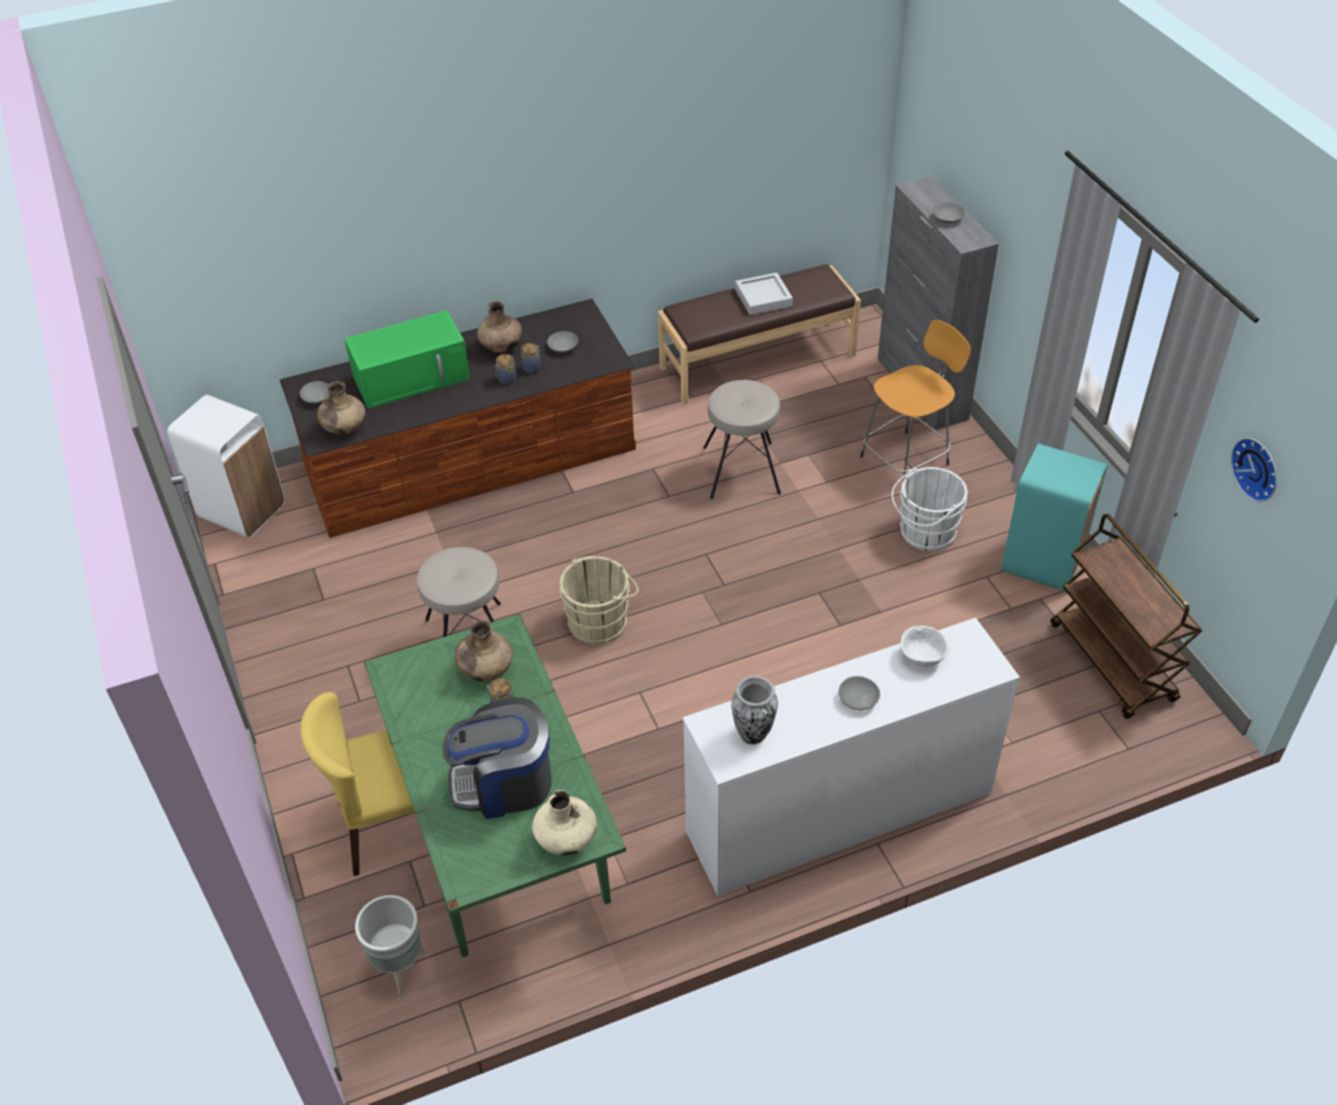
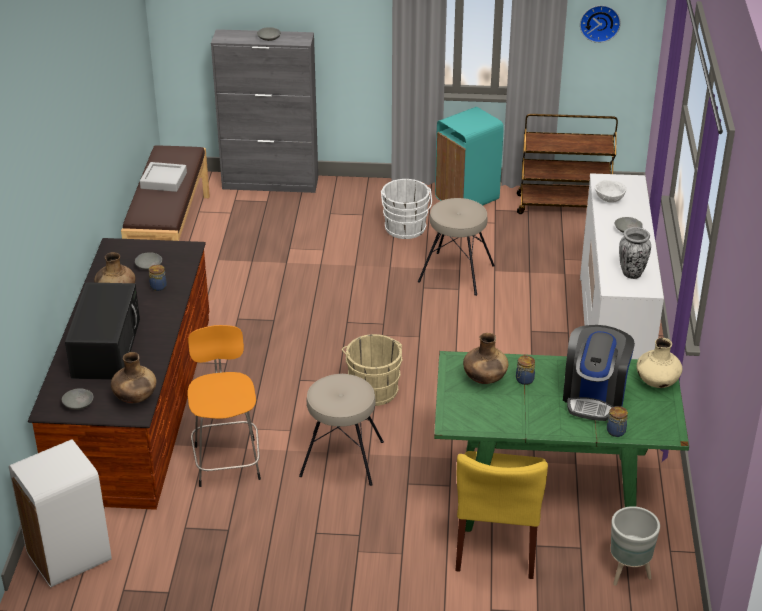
camera: 65 degrees left, 10 degrees down
green microwave [344,310,470,409] -> black microwave [65,282,140,380]
jar [495,354,517,384] -> jar moved to [607,406,628,437]
beige stool [703,380,781,499] -> beige stool moved to [418,198,495,296]
orange stool [860,319,971,480] -> orange stool moved to [188,325,261,487]

